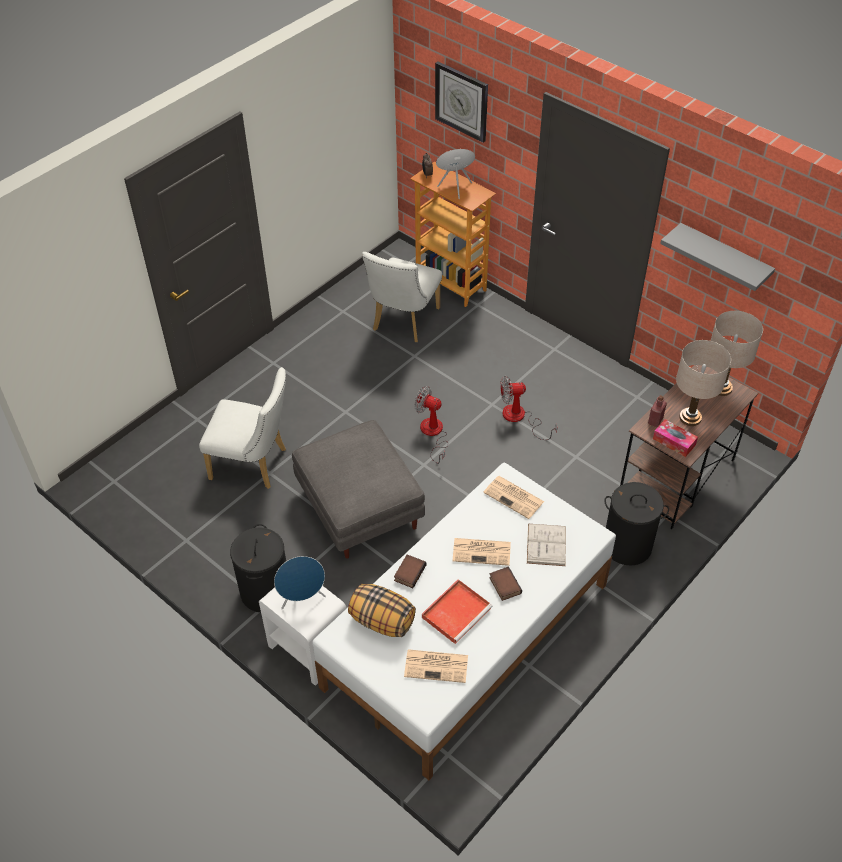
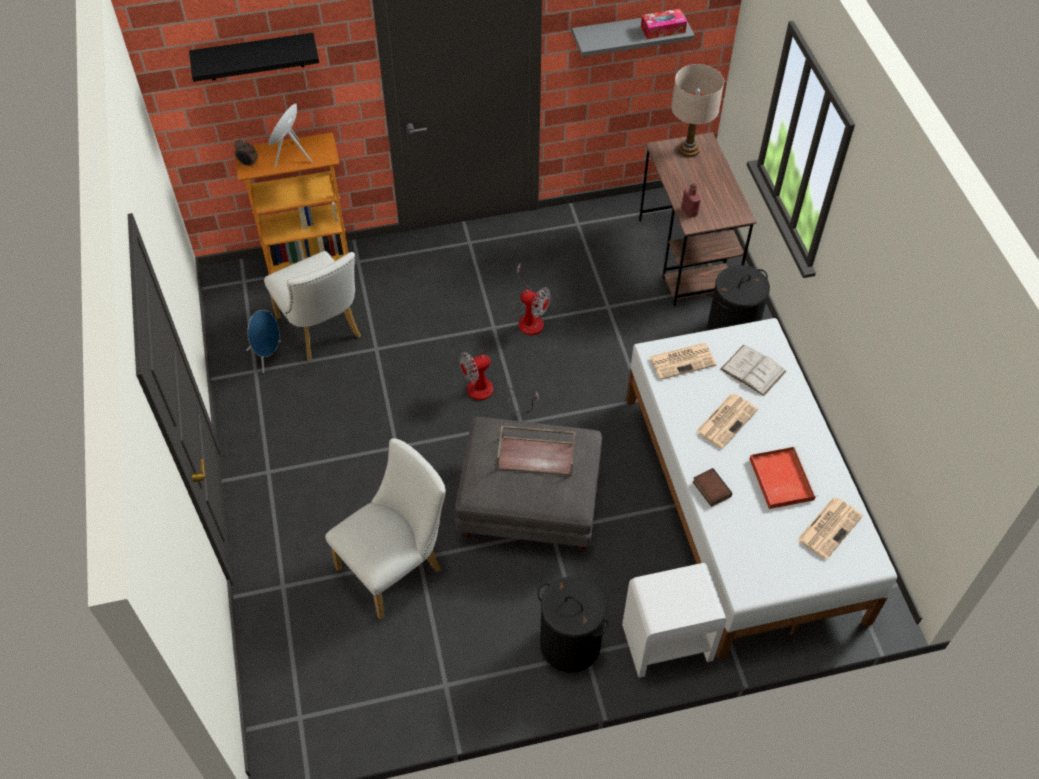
camera: 55 degrees left, 5 degrees up
blue speaker [274,556,326,609] -> blue speaker moved to [246,310,281,373]
pillow [348,584,416,637] -> none
wall clock [435,62,488,143] -> black shelf [189,33,319,82]
book [489,566,522,601] -> none
fan [500,376,557,440] -> fan turned 90 degrees counterclockwise [513,264,551,335]
tissue box [653,419,698,457] -> tissue box moved to [641,9,687,40]
beige table lamp [676,340,731,426] -> none
none -> brown tray [497,426,576,476]

